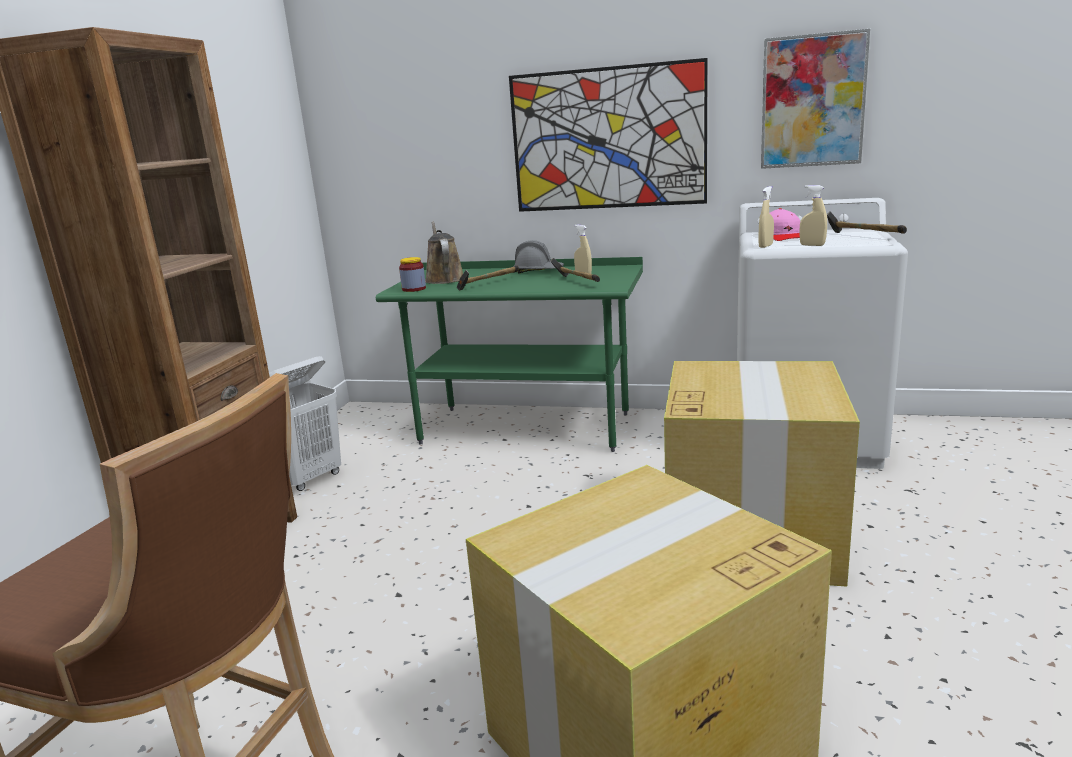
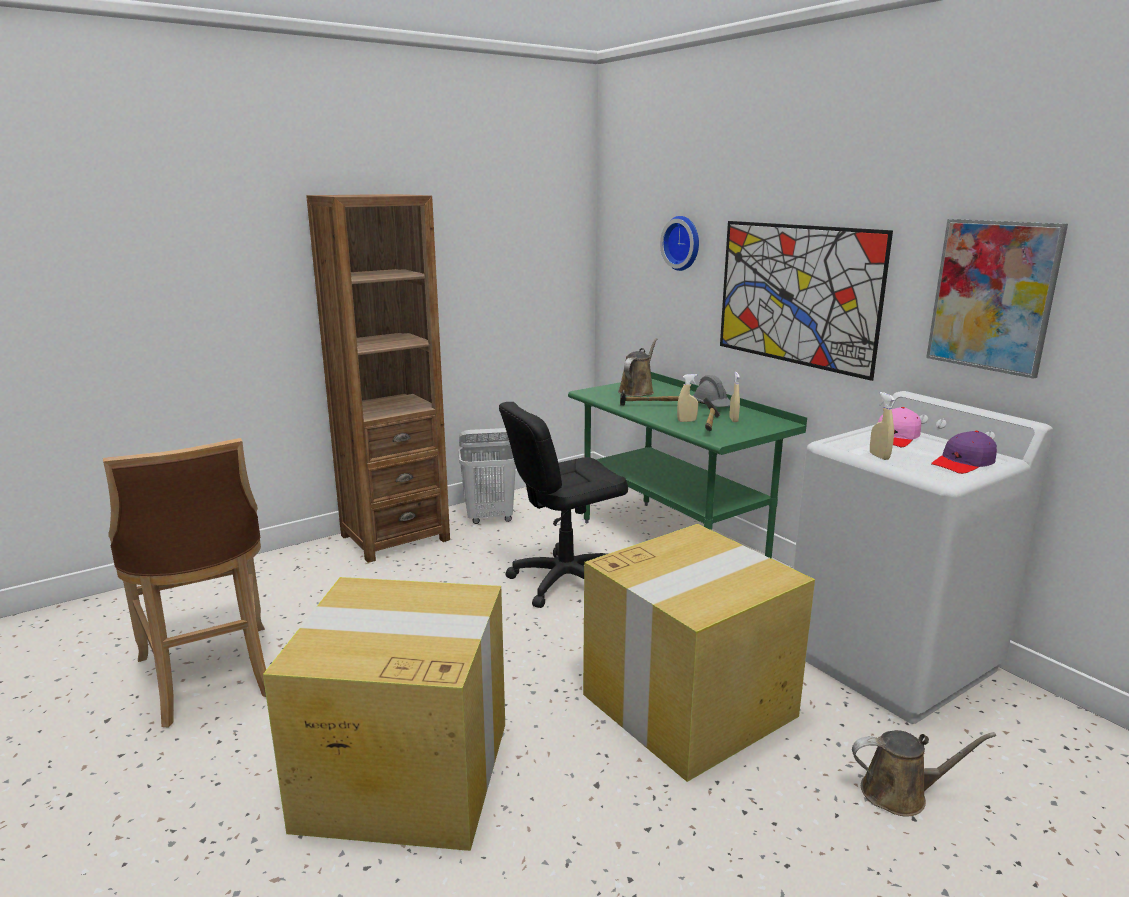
camera: 40 degrees right, 0 degrees up
jar [399,257,426,292] -> none
beige spray bottle [758,186,774,248] -> beige spray bottle moved to [677,374,698,422]
hammer [827,211,907,234] -> purple cap [931,431,997,474]
none -> black office chair [499,402,628,608]
none -> wall clock [660,216,699,271]
none -> brown watering can [852,730,996,817]

